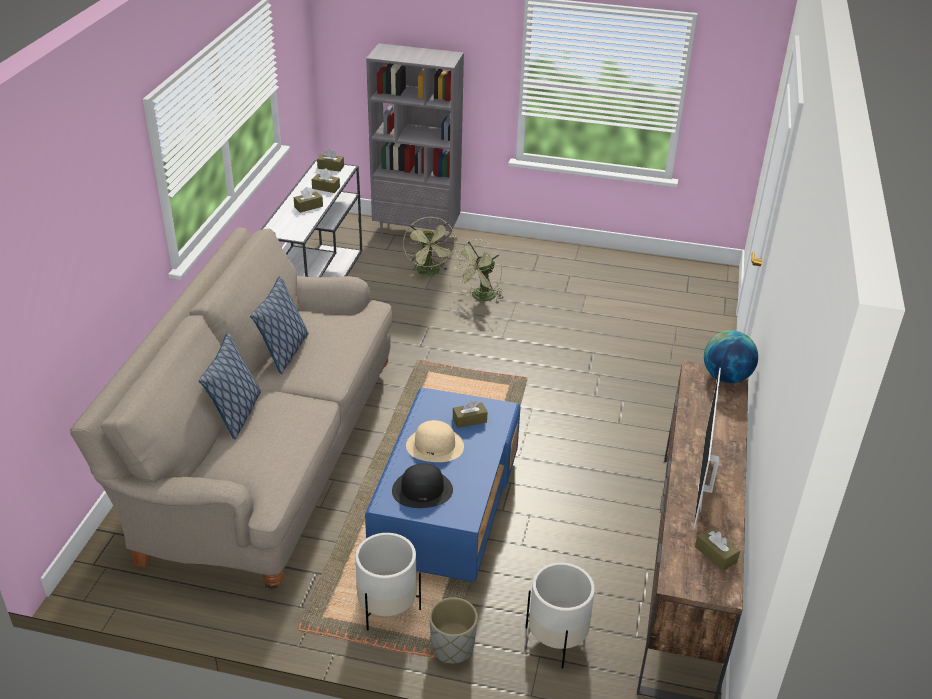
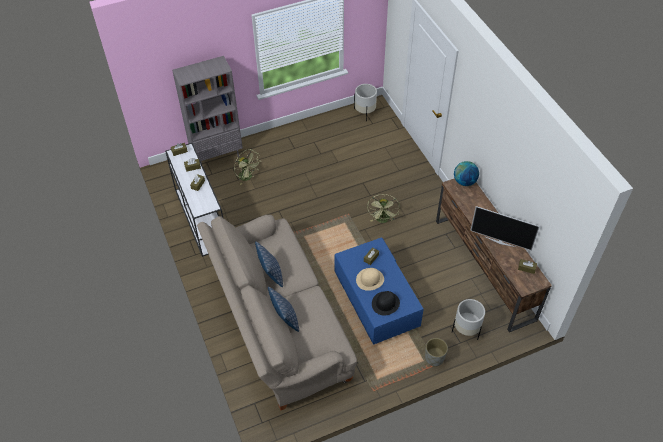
camera: 35 degrees left, 15 degrees up
white planter [355,533,421,631] -> white planter moved to [354,84,377,121]
green fan [455,239,504,303] -> green fan moved to [367,194,400,223]
television [694,368,721,529] -> television turned 45 degrees counterclockwise [470,206,540,251]

